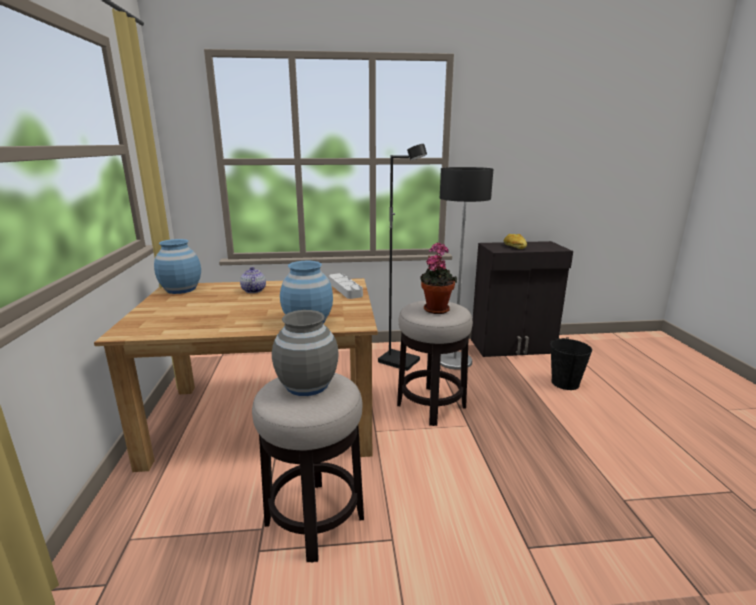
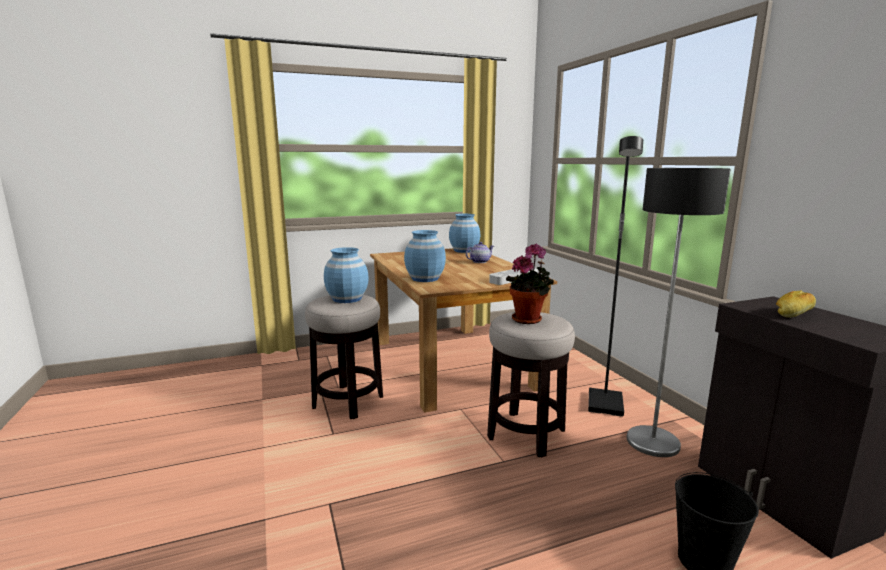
camera: 75 degrees right, 5 degrees down
grey vase [272,310,339,396] -> blue vase [324,247,369,303]

